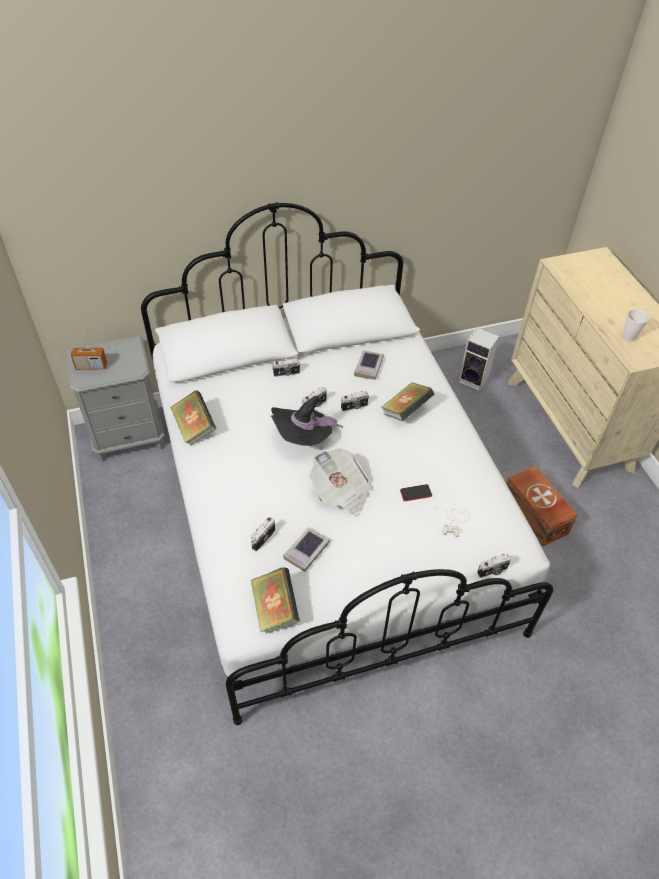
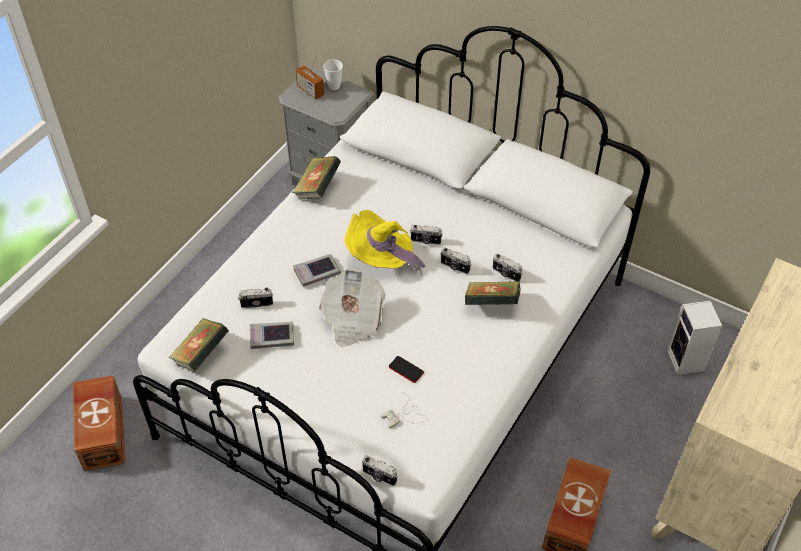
camera: 50 degrees right, 0 degrees up
black hat [271,396,343,446] -> yellow hat [345,210,425,275]
camera [272,359,301,377] -> camera moved to [493,253,522,282]
book [354,350,384,380] -> book moved to [293,254,341,287]
cup [623,309,649,341] -> cup moved to [323,60,343,90]
none -> brown storage box [73,375,125,471]

